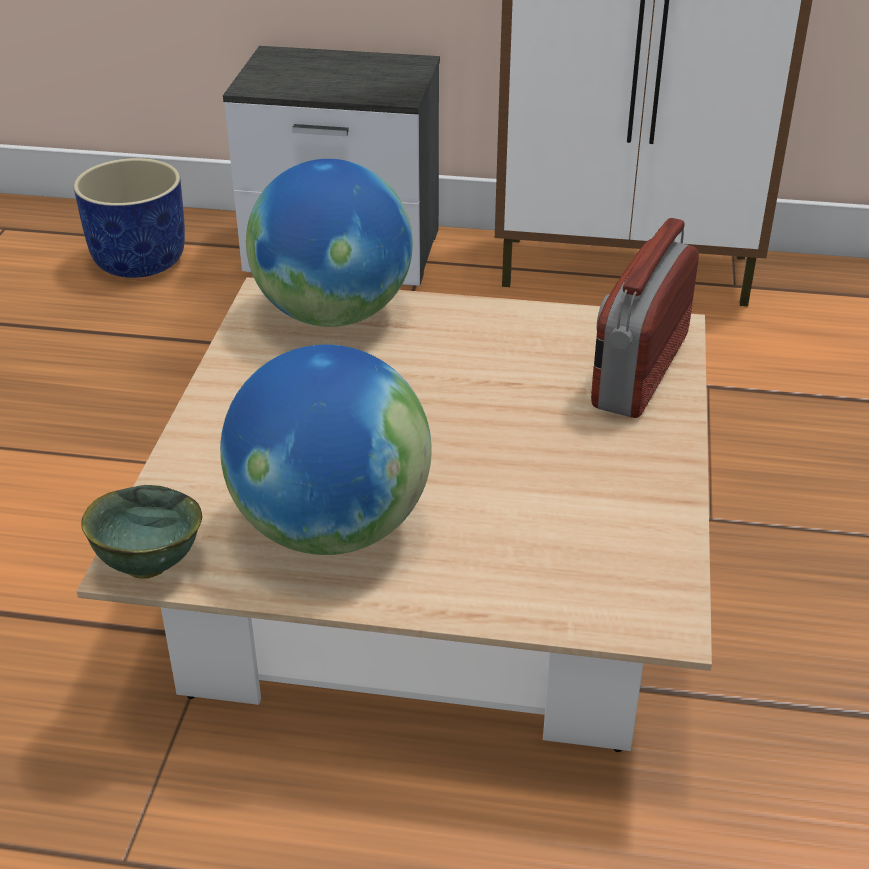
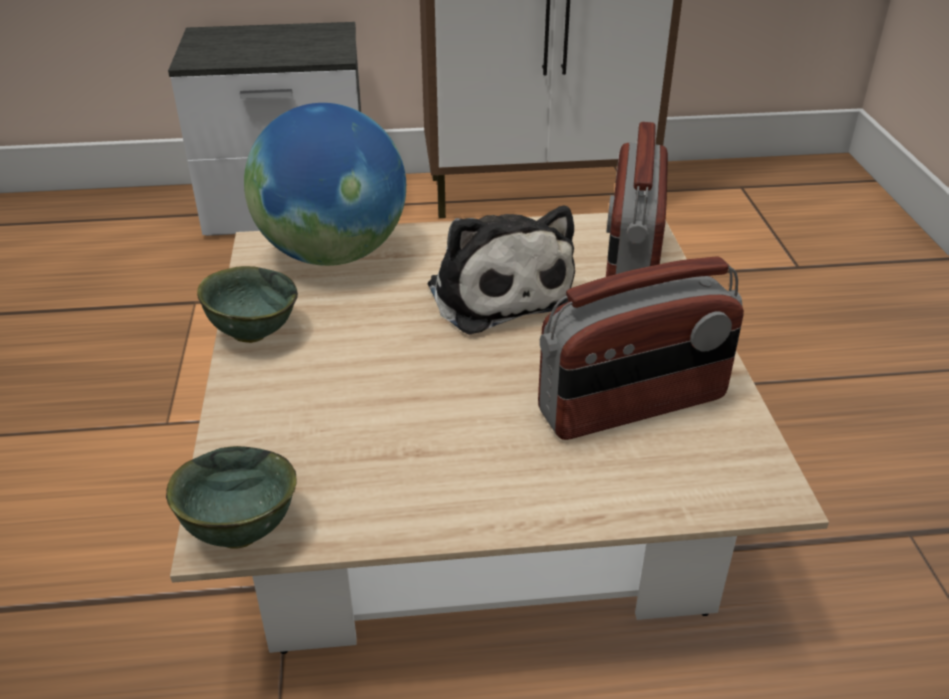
camera: 15 degrees left, 0 degrees up
blue planter [74,158,185,278] -> none
globe [220,345,432,555] -> none
none -> green bowl [197,266,298,343]
none -> plush toy [428,206,575,335]
none -> radio [538,256,744,440]

